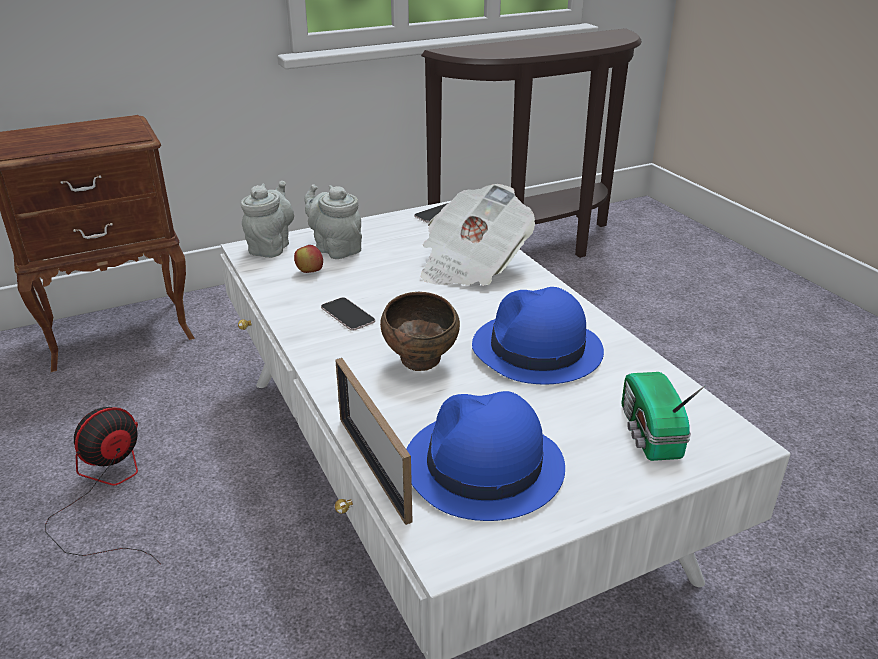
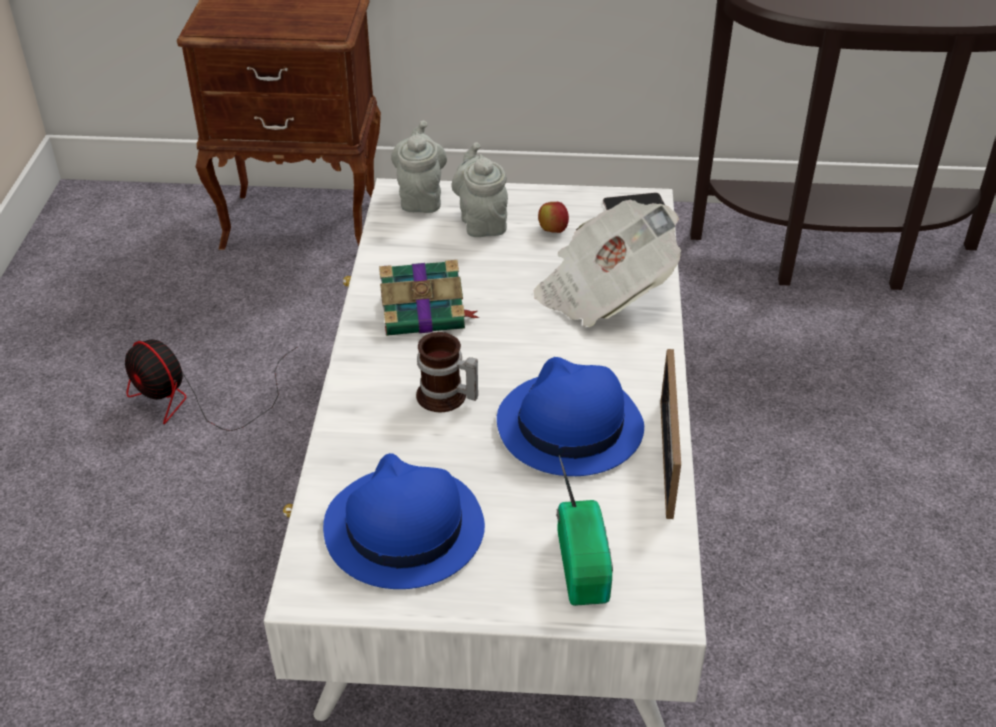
camera: 30 degrees right, 10 degrees up
fan [45,407,161,564] -> fan turned 120 degrees counterclockwise [125,339,297,431]
grey teapot [241,181,294,258] -> grey teapot turned 45 degrees counterclockwise [391,121,447,213]
apple [294,245,323,273] -> apple moved to [538,202,569,233]
phone [321,297,375,331] -> book [379,260,479,336]
picture frame [335,358,413,525] -> picture frame moved to [660,349,681,519]
brown bowl [380,292,460,371] -> mug [416,332,478,412]
radio [622,372,705,461] -> radio turned 150 degrees clockwise [556,455,613,606]

